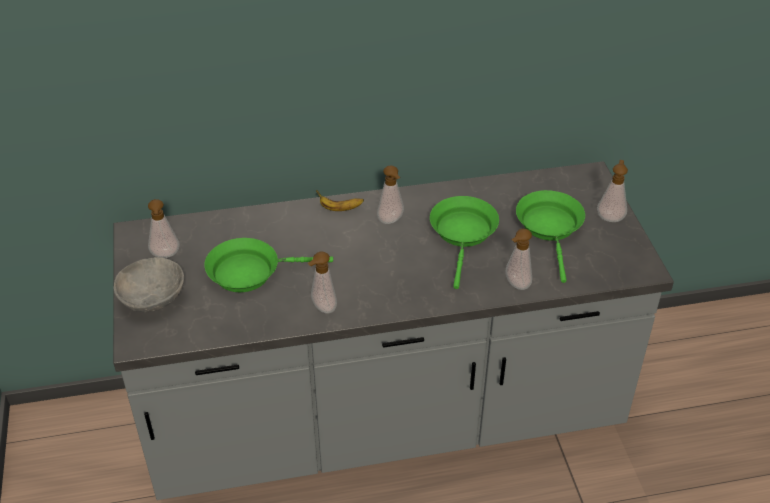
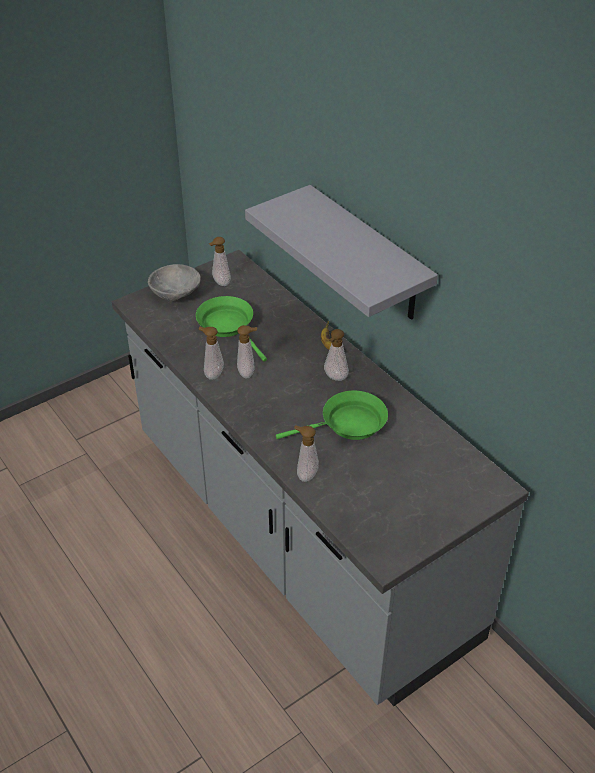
camera: 65 degrees right, 0 degrees up
green frying pan [516,190,585,283] -> none
soap dispenser [597,160,628,222] -> soap dispenser moved to [237,325,257,378]
none -> grey shelf [245,185,438,320]

